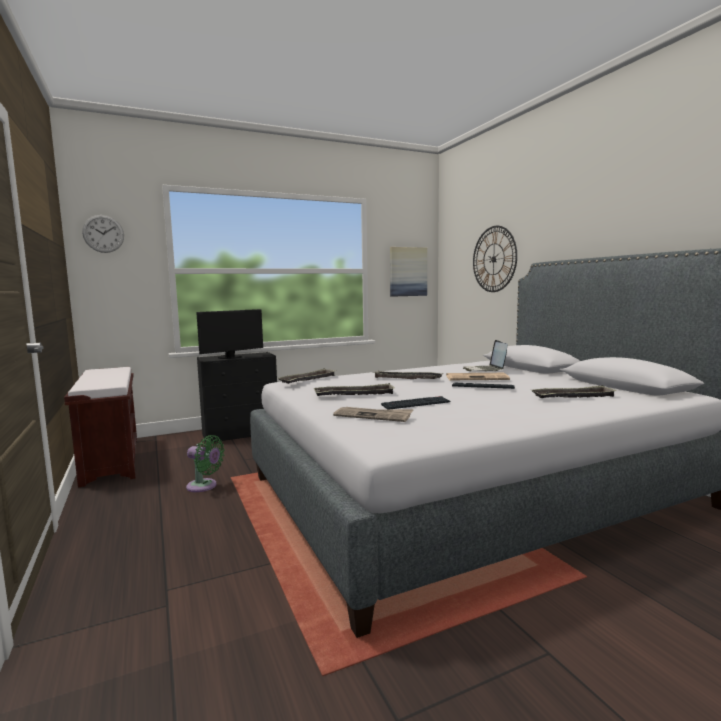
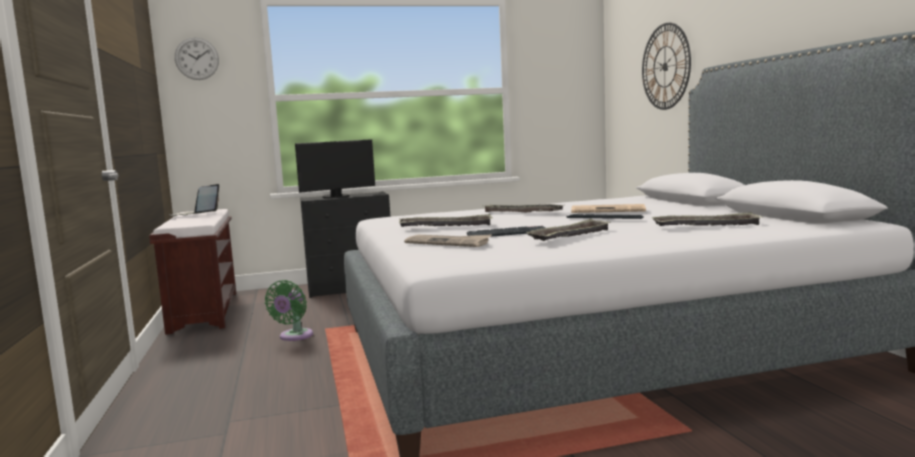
camera: 10 degrees right, 0 degrees up
green fan [186,435,225,492] -> green fan turned 75 degrees clockwise [265,280,313,341]
tray [278,368,336,384] -> tray moved to [526,219,611,241]
picture [390,247,427,297] -> none
laptop [463,340,508,371] -> laptop moved to [169,184,219,216]

